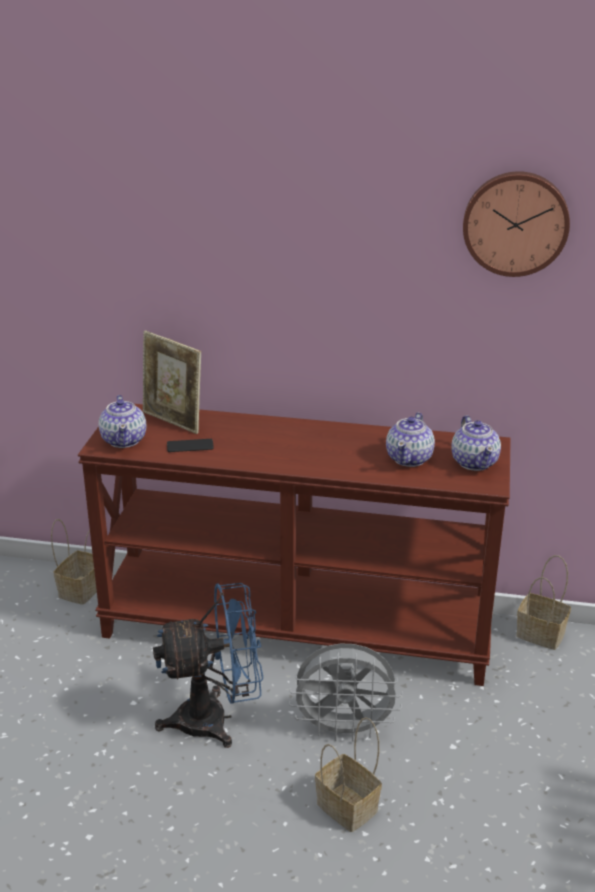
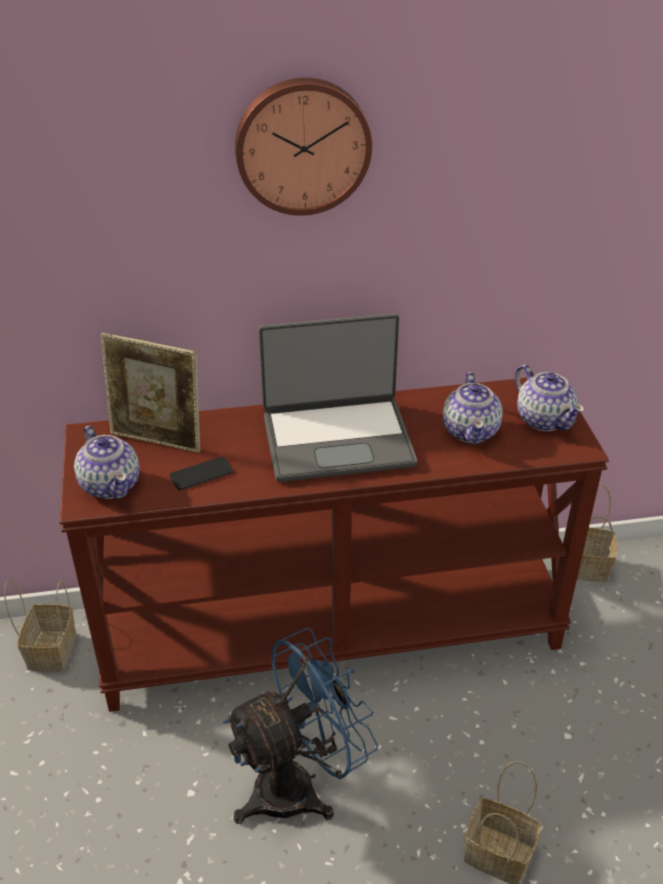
camera: 20 degrees left, 10 degrees up
grey fan [289,644,403,742] -> none
wall clock [463,171,570,277] -> wall clock moved to [235,78,372,216]
none -> laptop [259,313,417,482]

